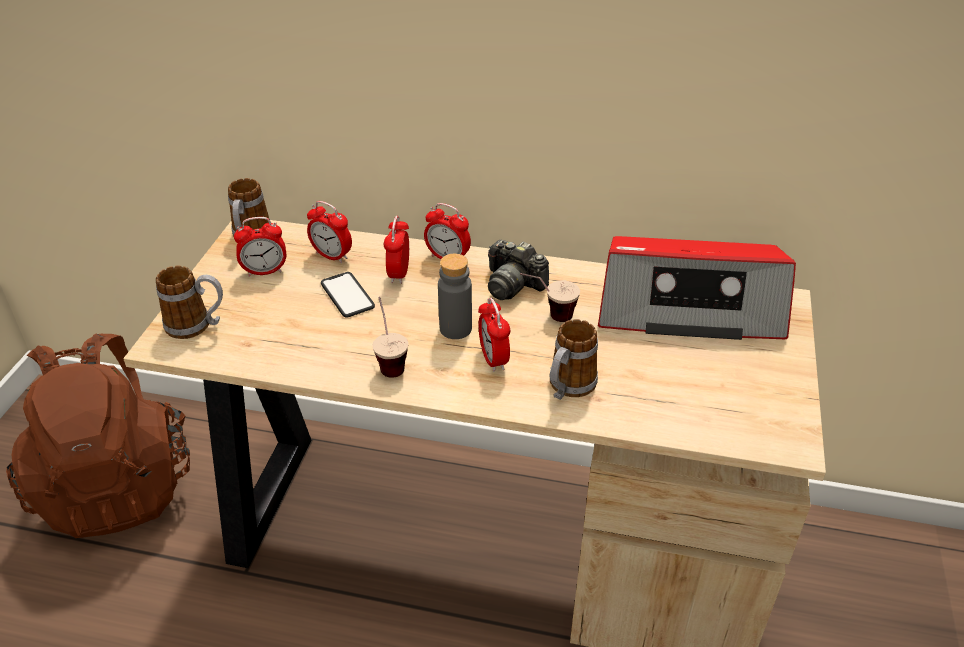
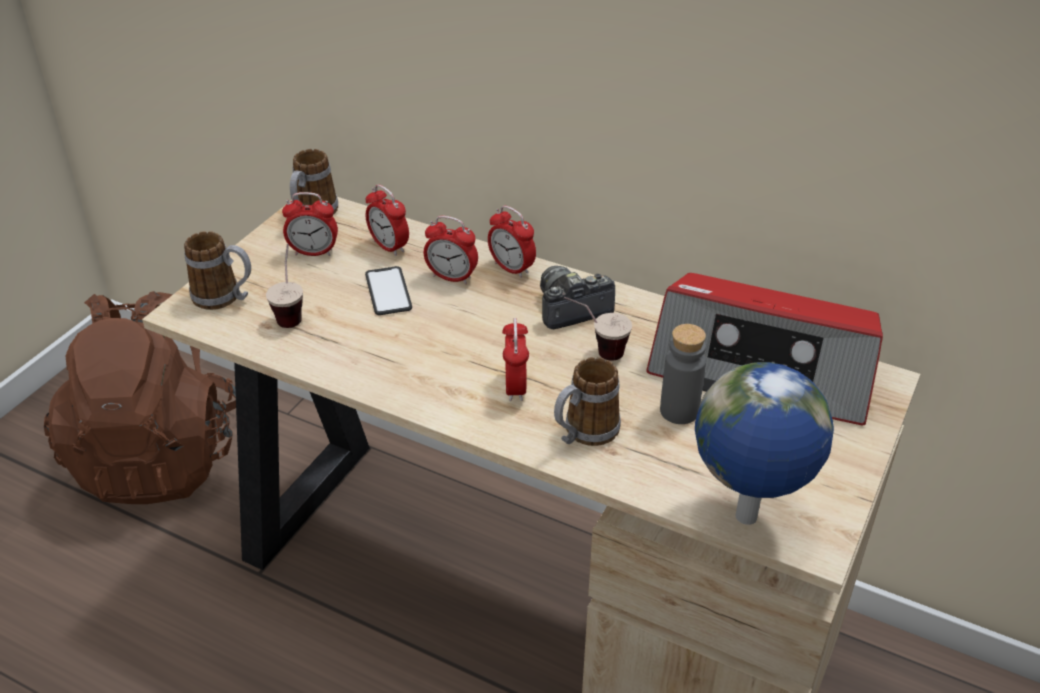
camera: 15 degrees right, 0 degrees up
cup [373,297,408,378] -> cup moved to [266,244,303,328]
alarm clock [384,216,409,284] -> alarm clock turned 90 degrees counterclockwise [424,216,478,284]
grey bottle [438,254,472,339] -> grey bottle moved to [660,324,706,424]
camera [488,240,549,300] -> camera turned 105 degrees clockwise [540,266,615,329]
none -> globe [695,362,834,525]

